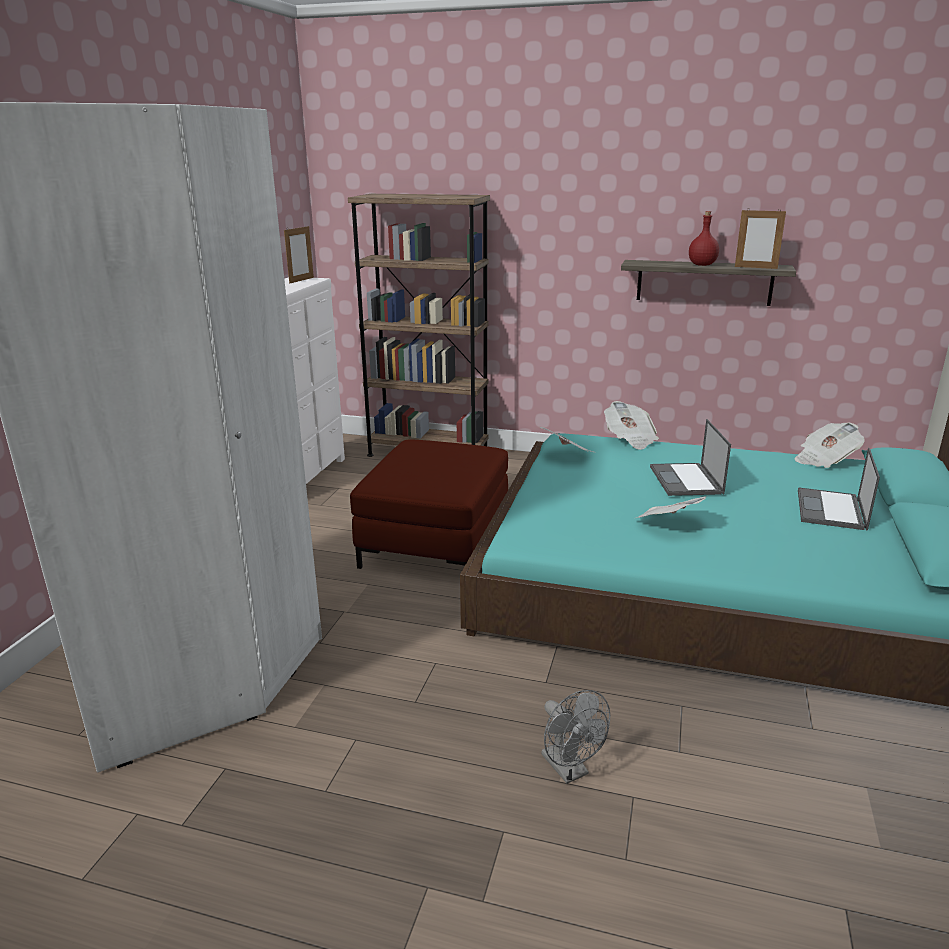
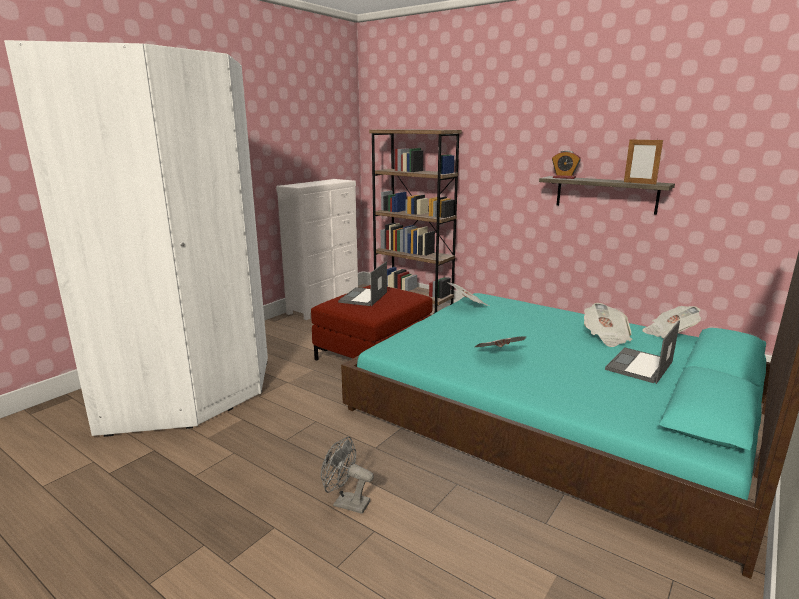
camera: 20 degrees right, 5 degrees down
picture frame [284,226,314,284] -> none
grey fan [541,690,610,784] -> grey fan turned 120 degrees clockwise [321,436,374,514]
newspaper [604,401,659,450] -> newspaper moved to [584,303,632,347]
laptop [650,419,731,496] -> laptop moved to [338,261,387,306]
red bottle [689,211,719,266] -> none
none -> alarm clock [552,150,581,179]

